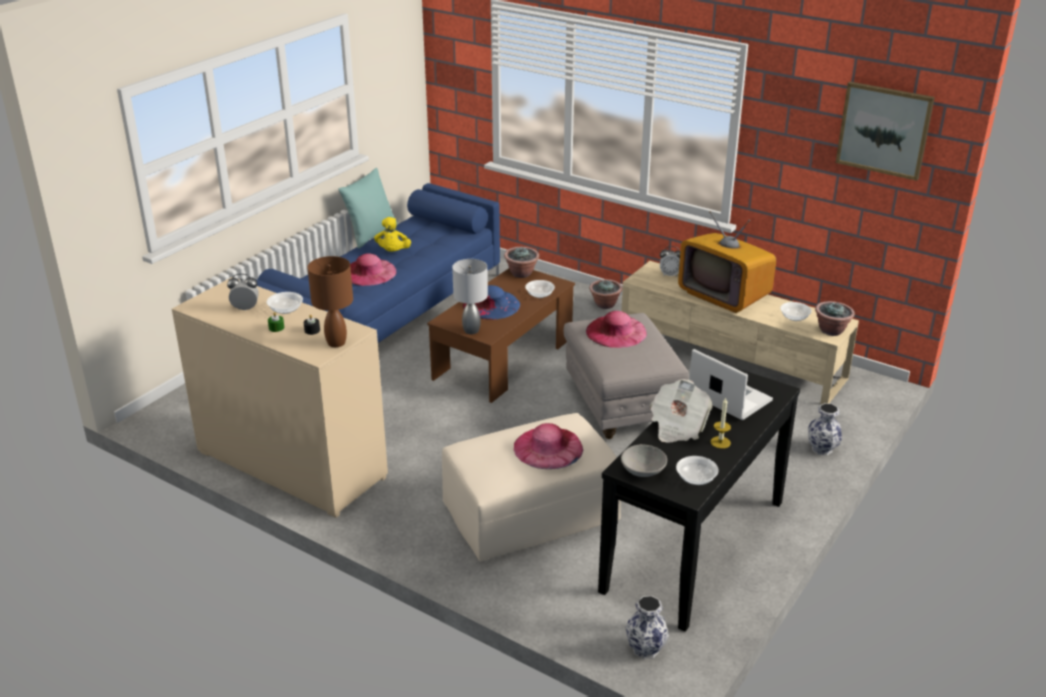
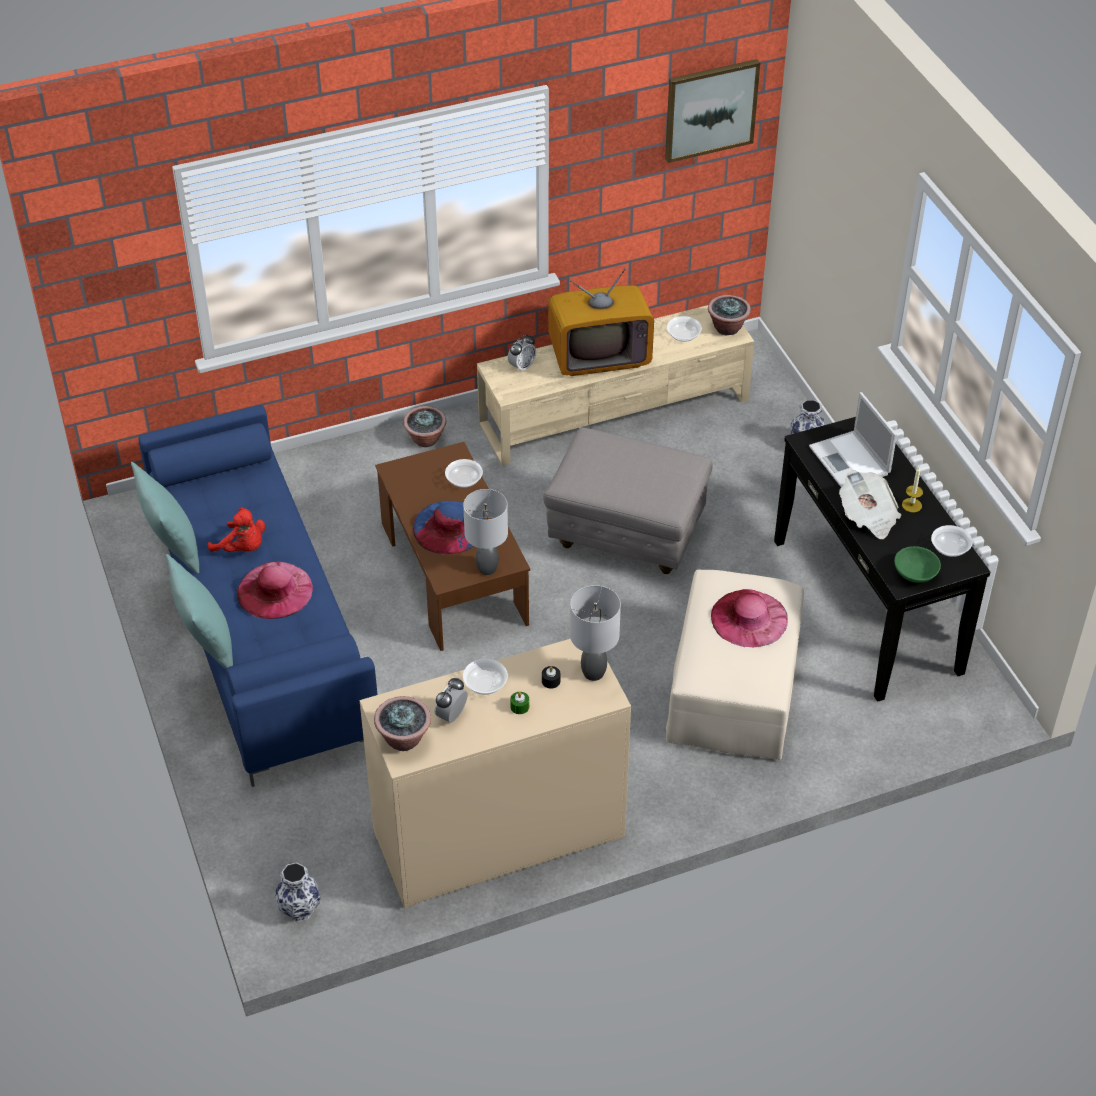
camera: 55 degrees left, 15 degrees up
brown table lamp [307,256,353,347] -> grey table lamp [570,585,621,681]
yellow plush toy [374,217,411,252] -> red plush toy [208,507,265,552]
potted plant [504,247,539,278] -> potted plant moved to [374,696,431,751]
pink hat [586,311,647,348] -> none
grey bowl [621,444,667,477] -> green bowl [894,546,941,583]
vase [626,596,669,659] -> vase moved to [275,863,321,922]
laptop [689,349,773,420] -> laptop turned 105 degrees counterclockwise [809,392,897,487]
none -> turquoise pillow [166,554,233,669]

